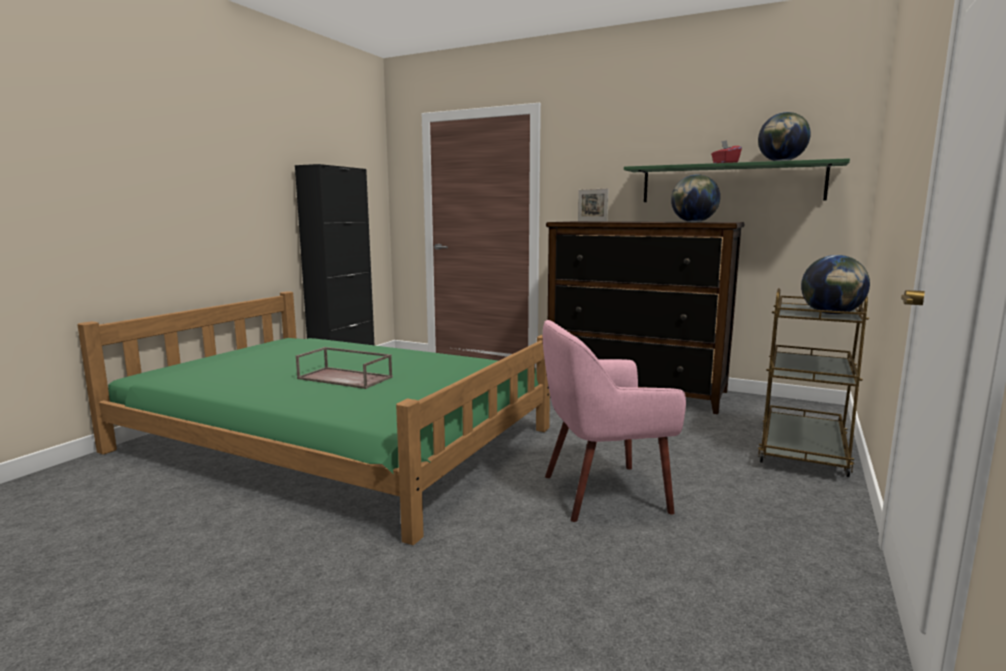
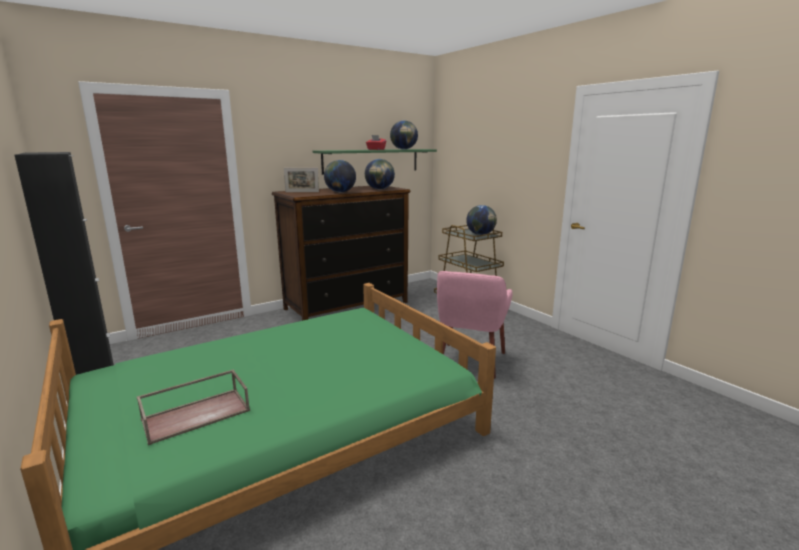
camera: 60 degrees left, 5 degrees up
brown tray [296,347,393,389] -> brown tray moved to [137,369,250,445]
none -> globe [324,160,356,192]

